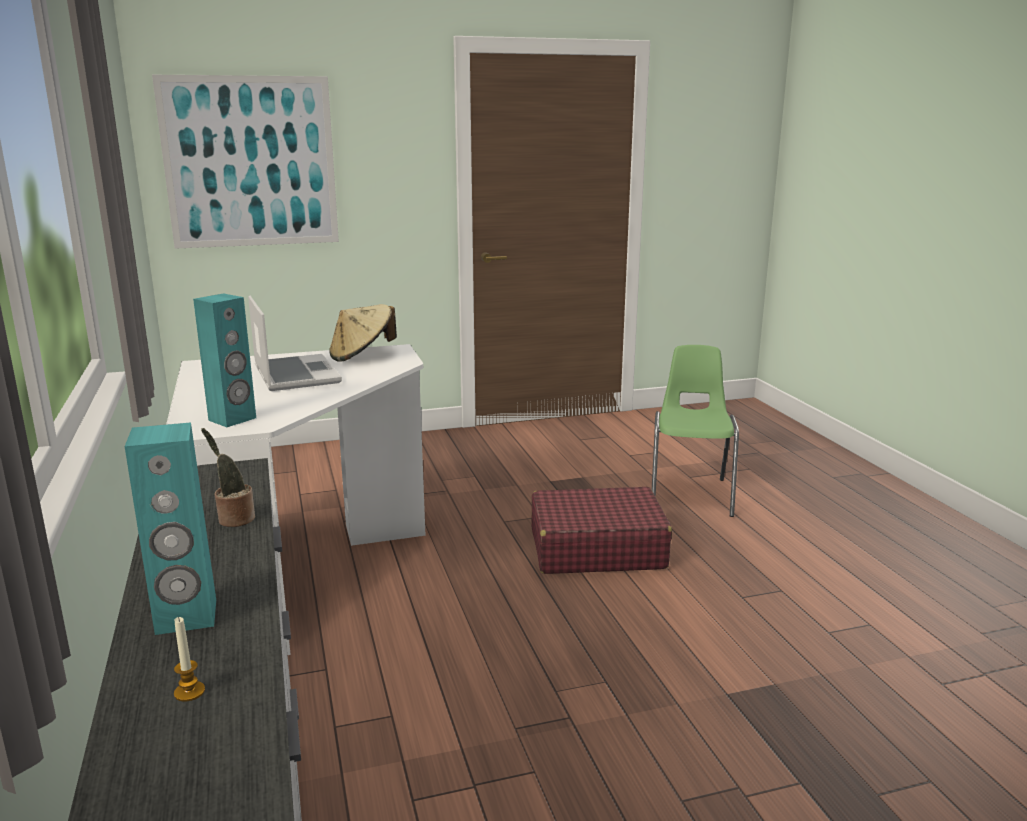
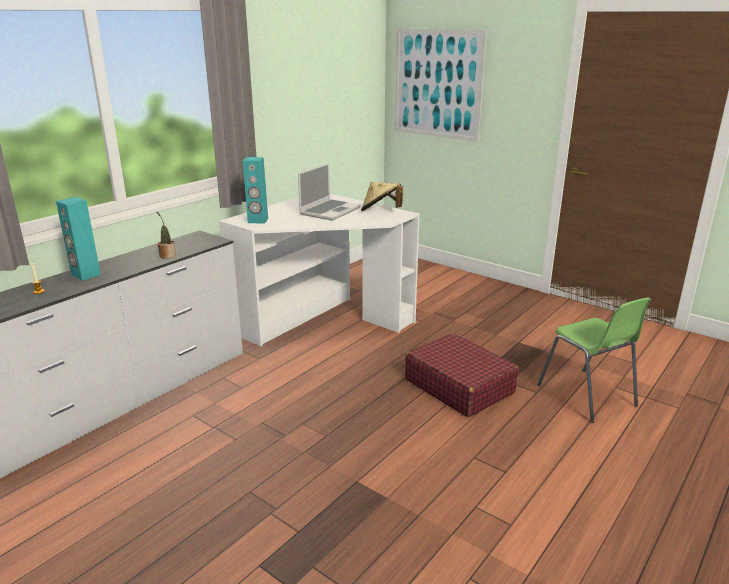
camera: 55 degrees right, 5 degrees up
green chair [652,345,739,517] -> green chair turned 90 degrees clockwise [537,298,651,423]

